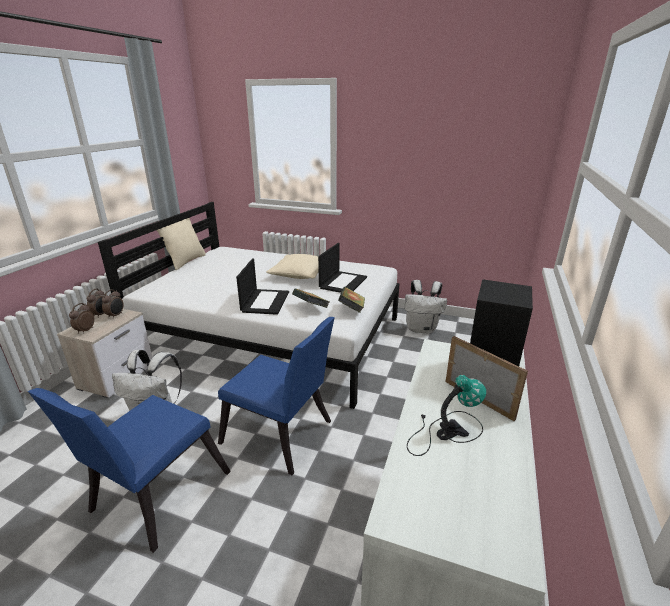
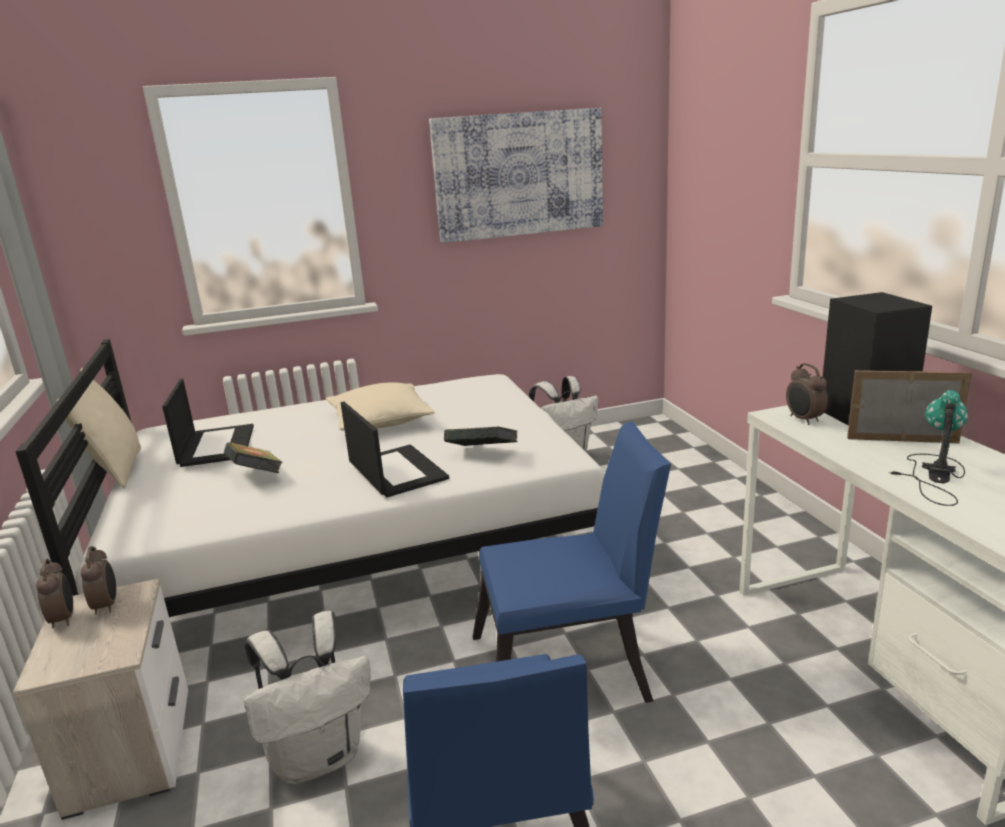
camera: 35 degrees left, 5 degrees down
alarm clock [69,303,95,334] -> alarm clock moved to [786,363,828,425]
laptop [318,243,367,293] -> laptop moved to [162,378,254,467]
book [338,287,365,313] -> book moved to [224,442,283,473]
none -> picture [429,108,603,243]

